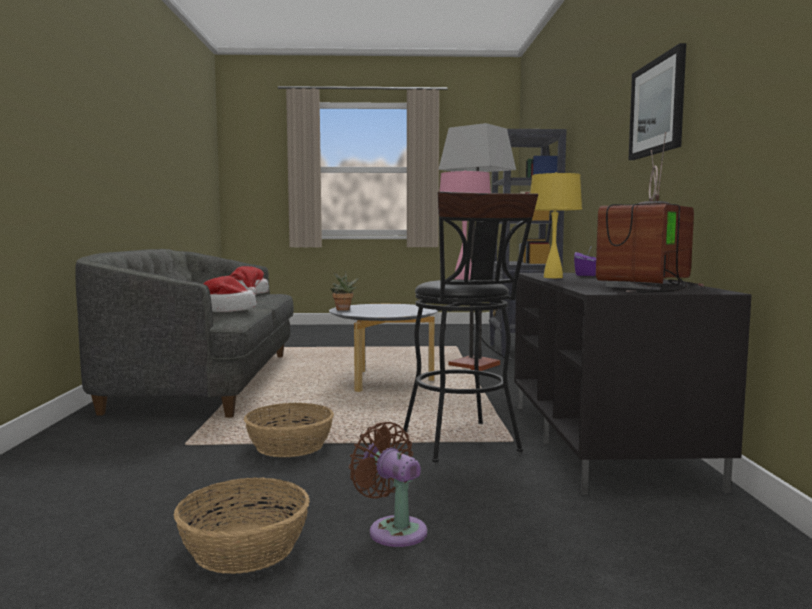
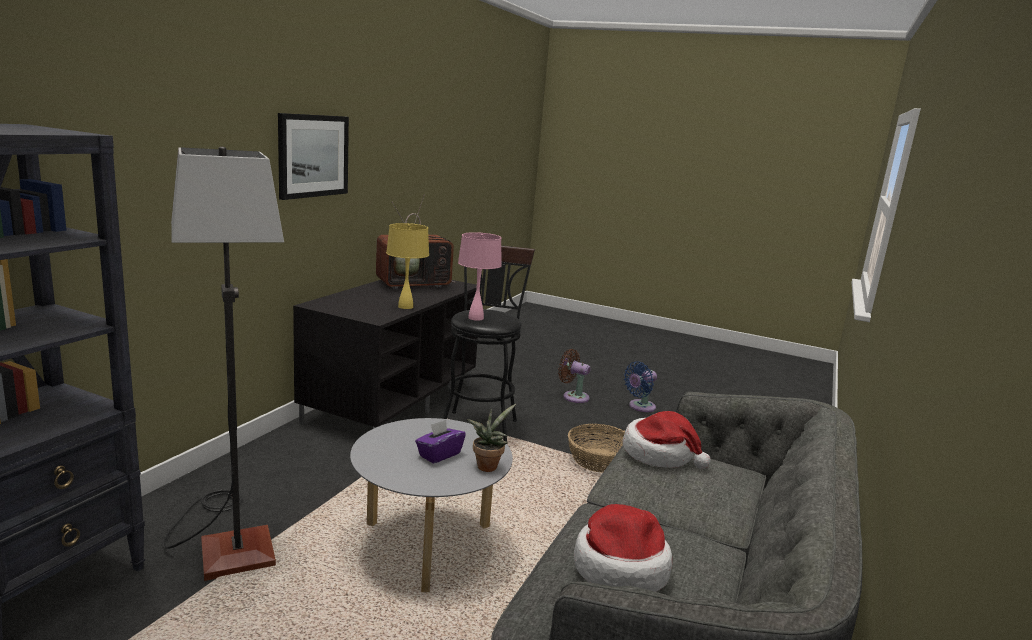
camera: 155 degrees left, 10 degrees up
basket [174,478,310,574] -> blue fan [624,361,657,412]
brown fan [349,422,427,547] -> brown fan turned 135 degrees clockwise [558,349,591,403]
purple tissue box [574,246,596,276] -> purple tissue box moved to [415,420,466,464]

